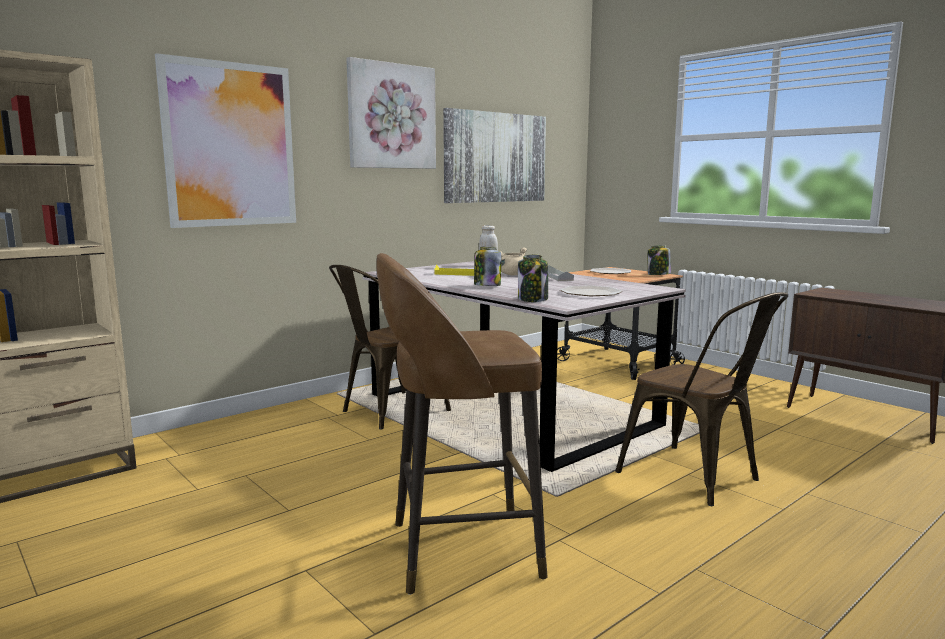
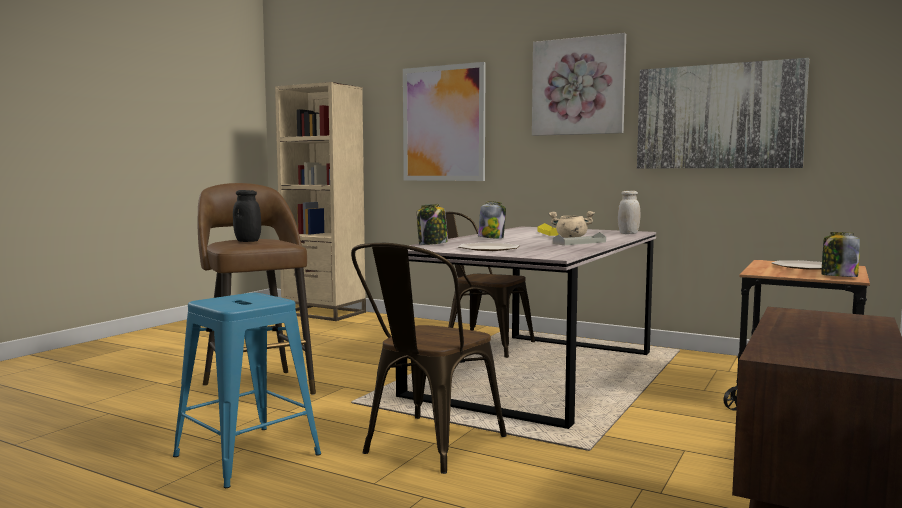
camera: 70 degrees right, 5 degrees down
none -> blue stool [173,293,321,488]
none -> black jar [233,190,261,242]

